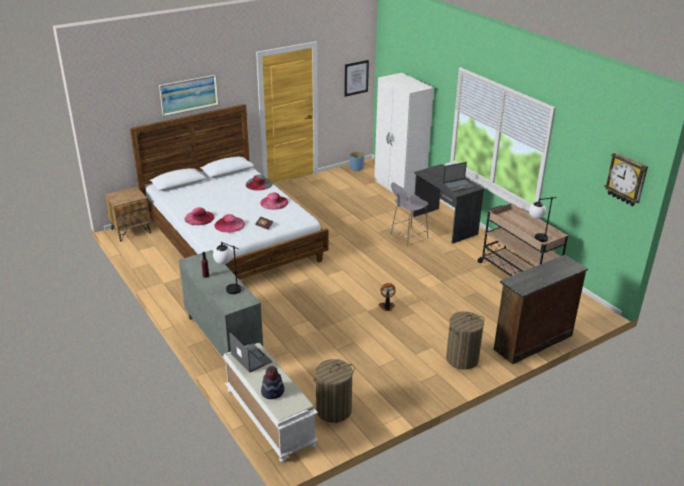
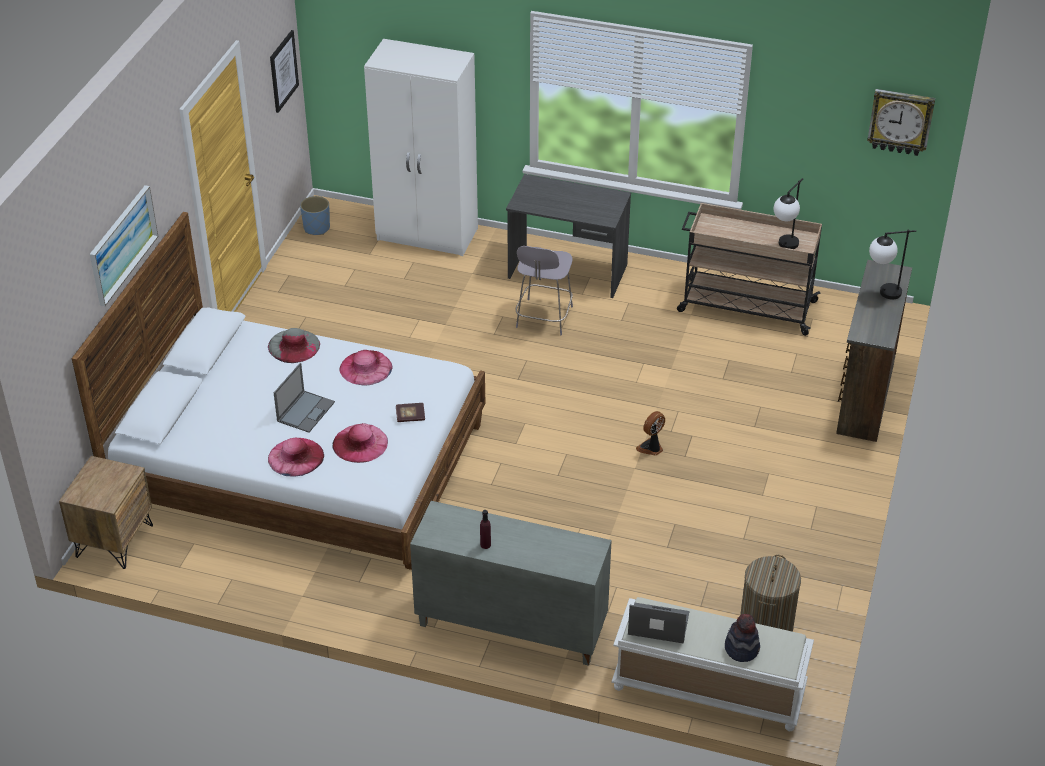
camera: 40 degrees left, 10 degrees up
table lamp [213,242,241,294] -> table lamp moved to [869,230,916,300]
laptop [443,162,475,192] -> laptop moved to [274,363,335,433]
laundry basket [446,311,484,370] -> none

